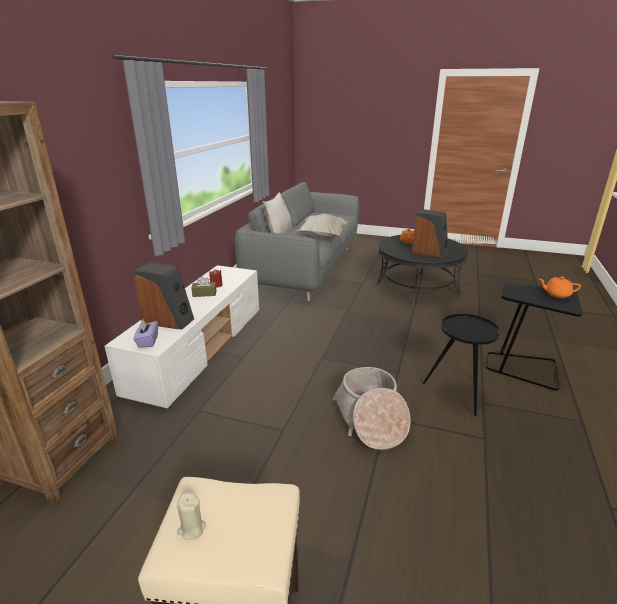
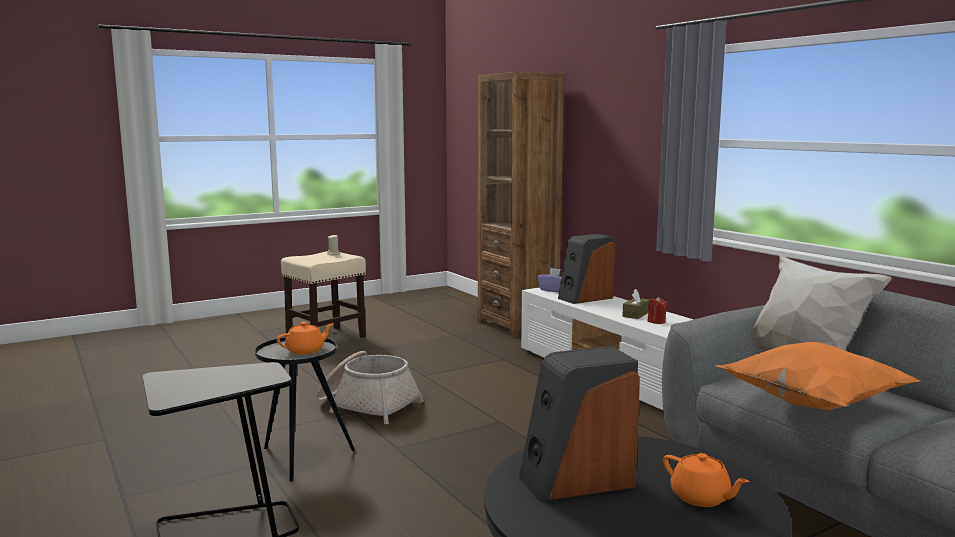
camera: 130 degrees right, 15 degrees down
white pillow [297,214,348,238] -> orange pillow [715,342,921,410]
orange teapot [539,276,581,298] -> orange teapot moved to [276,322,334,354]

